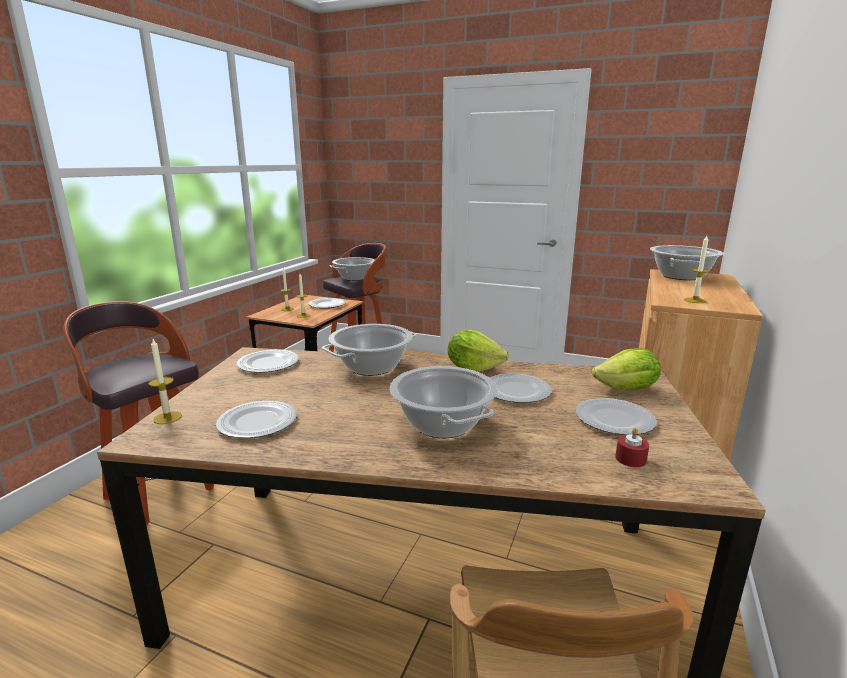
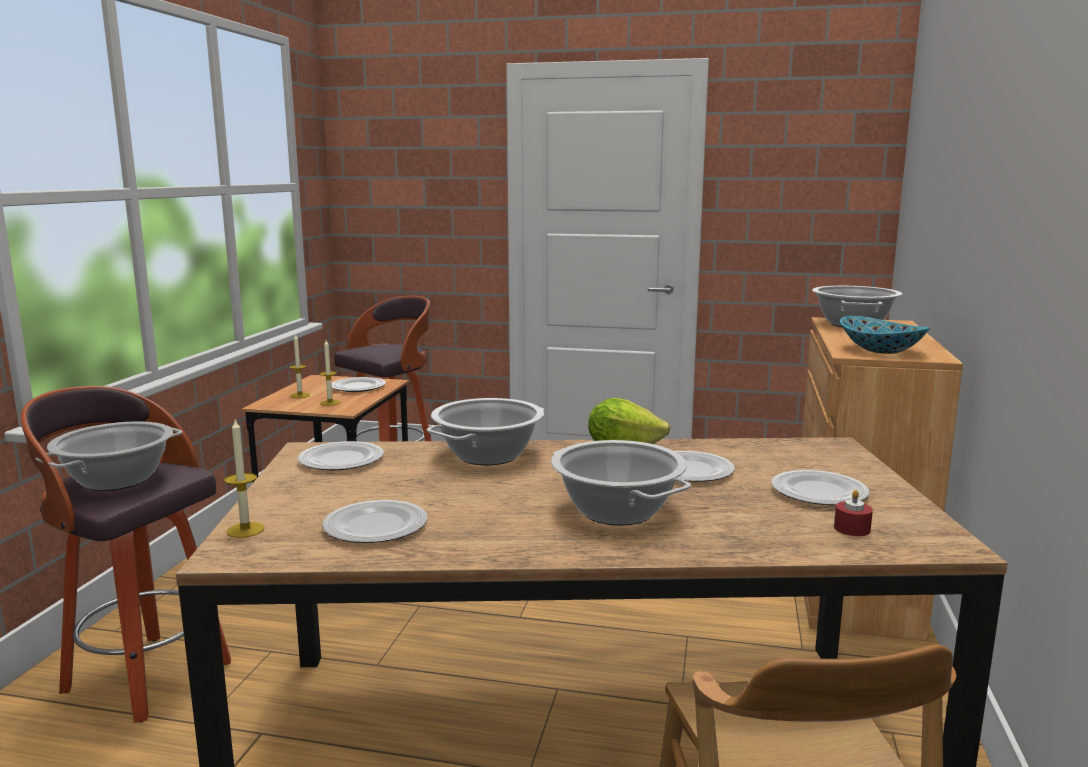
camera: 10 degrees left, 5 degrees down
cooking pot [329,257,375,281] -> cooking pot moved to [36,421,183,491]
lettuce [592,348,661,390] -> none
candle [684,236,710,303] -> bowl [840,316,930,354]

